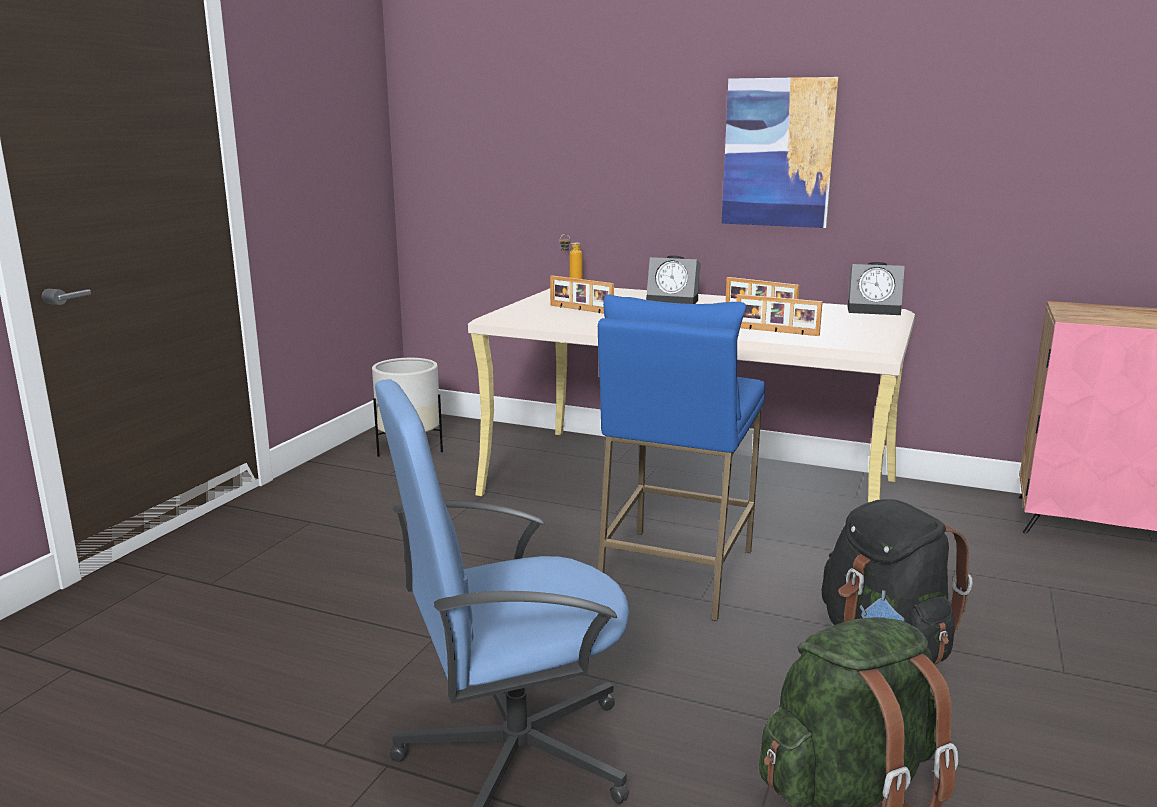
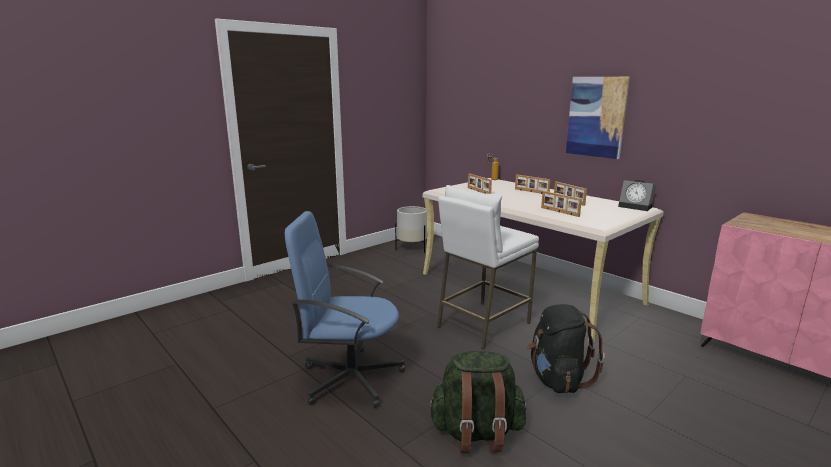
camera: 25 degrees right, 0 degrees up
blue stool [598,294,765,621] -> white stool [437,185,539,350]
alarm clock [646,256,701,304] -> picture frame [515,174,551,194]

